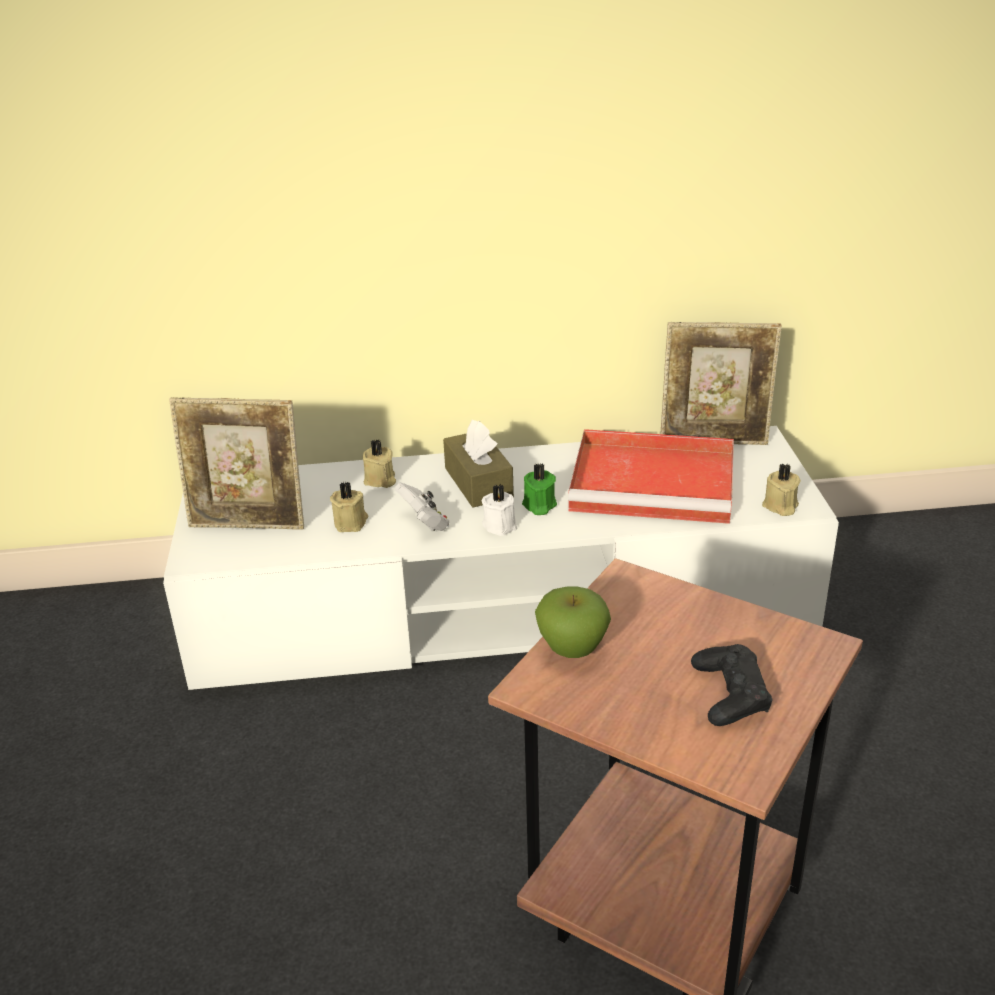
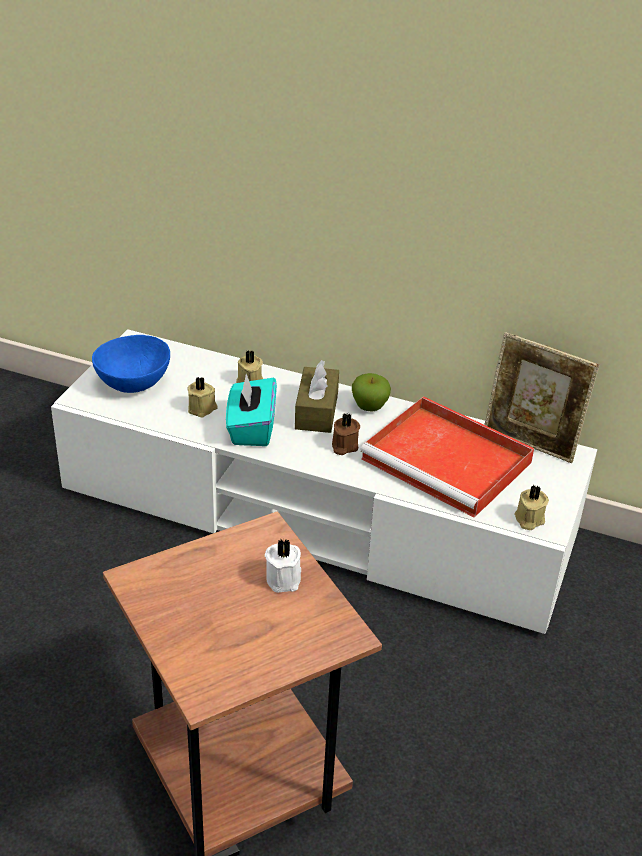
camera: 25 degrees right, 5 degrees up
picture frame [169,397,304,530] -> blue bowl [92,335,170,393]
white game controller [395,483,449,531] -> turquoise tissue box [226,374,277,446]
white candle [481,484,517,536] -> white candle moved to [265,538,301,593]
green candle [522,463,557,515] -> brown candle [332,413,360,455]
apple [535,586,611,658] -> apple moved to [352,373,391,412]
black game controller [691,644,773,726] -> none

